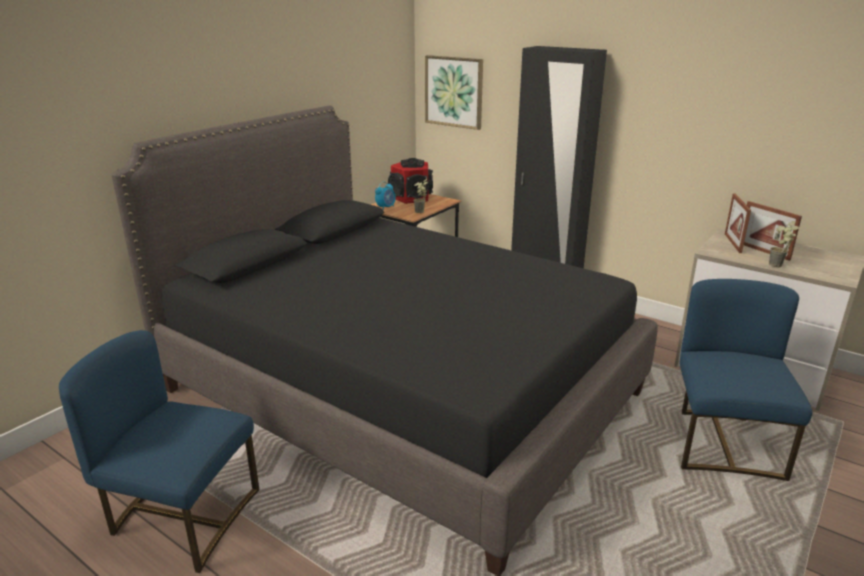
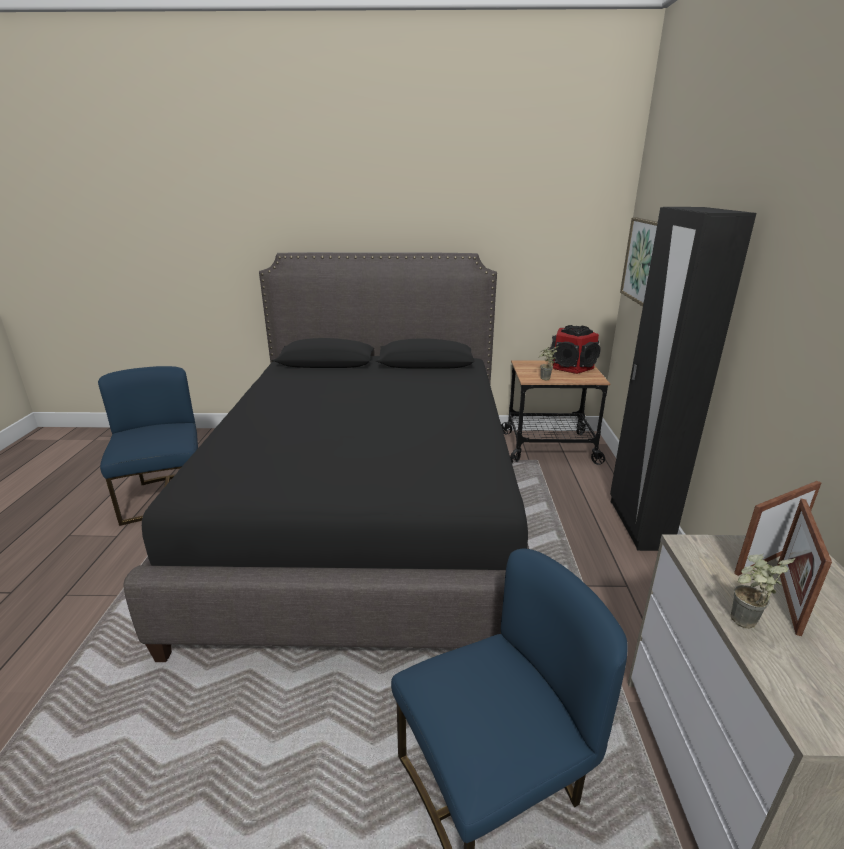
camera: 55 degrees right, 0 degrees up
alarm clock [375,182,396,210] -> none

